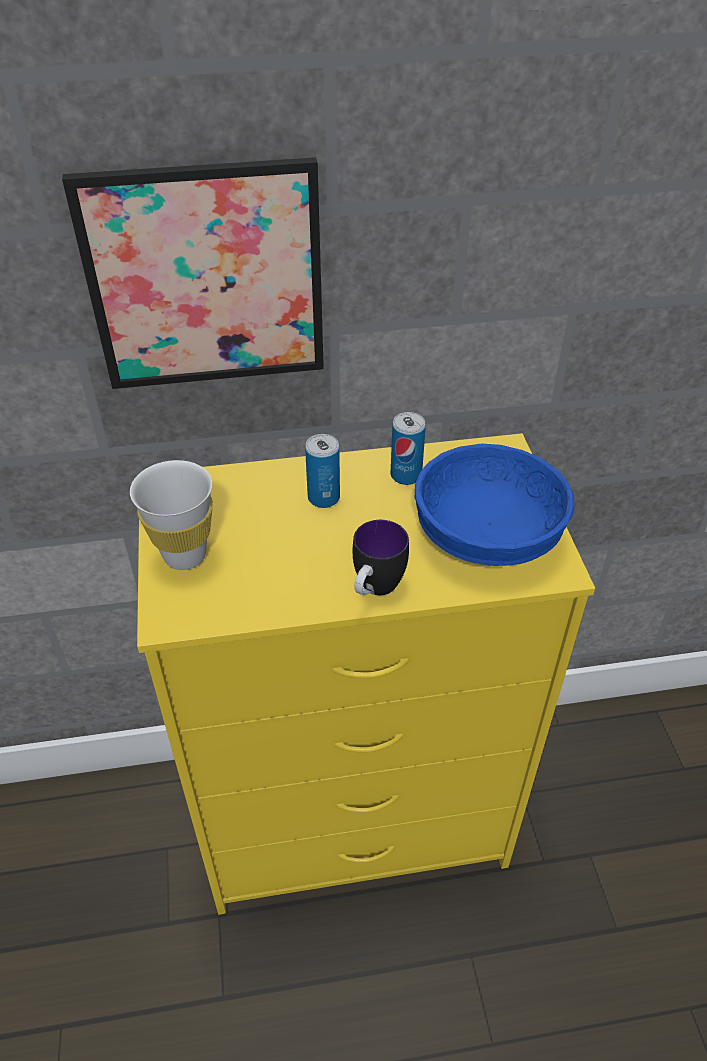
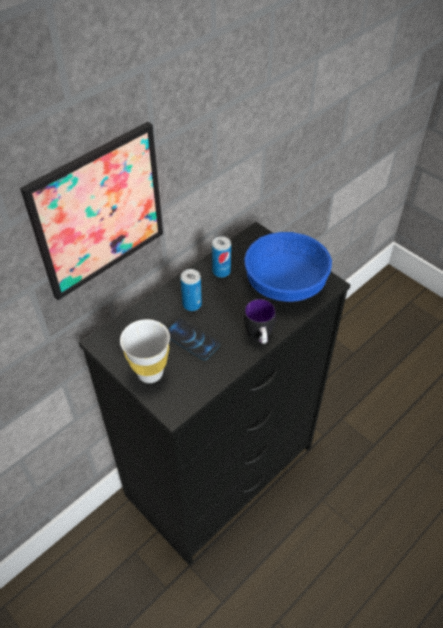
camera: 35 degrees left, 5 degrees up
yellow dresser [137,433,595,915] -> black dresser [79,222,350,566]
none -> phone [168,318,220,361]

